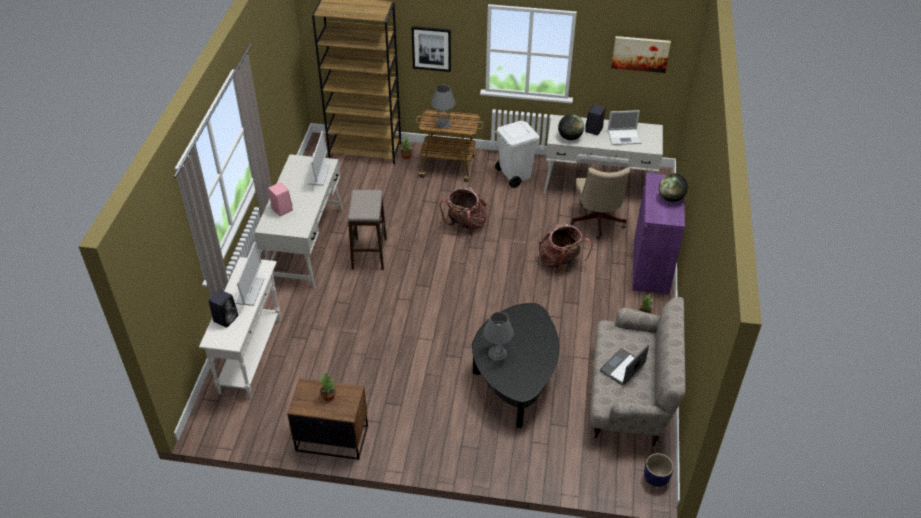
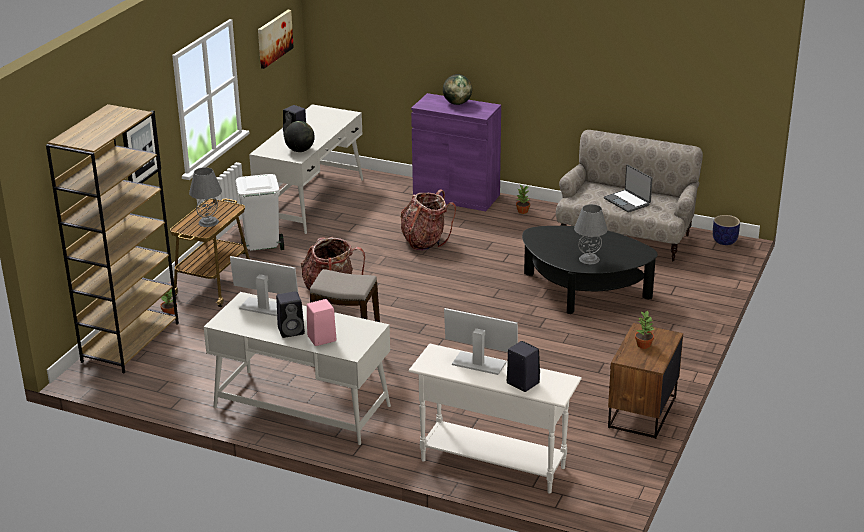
camera: 75 degrees left, 15 degrees down
beige office chair [571,168,630,239] -> none
laptop [608,110,641,145] -> none
none -> black speaker [276,291,305,338]

